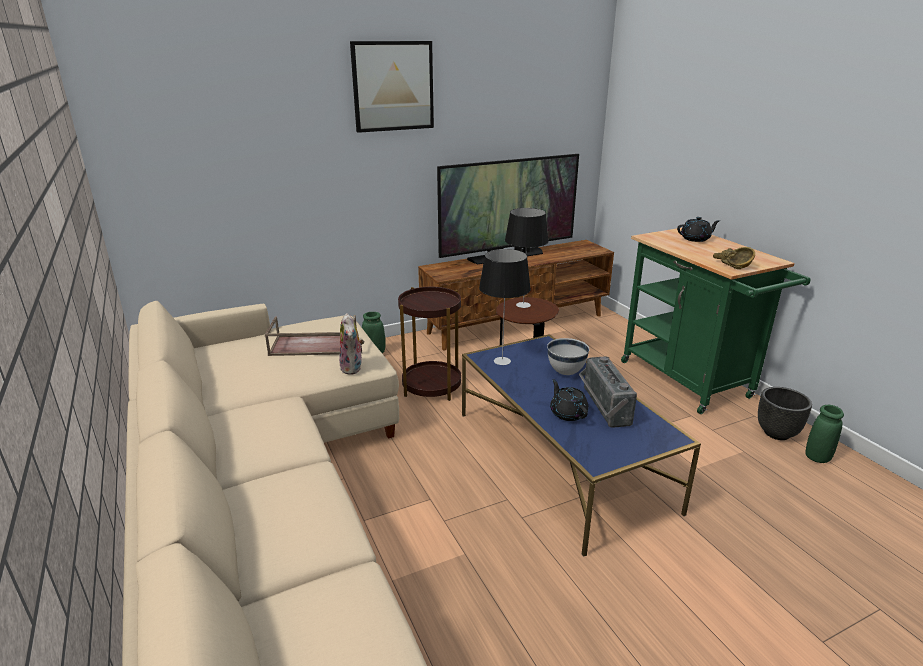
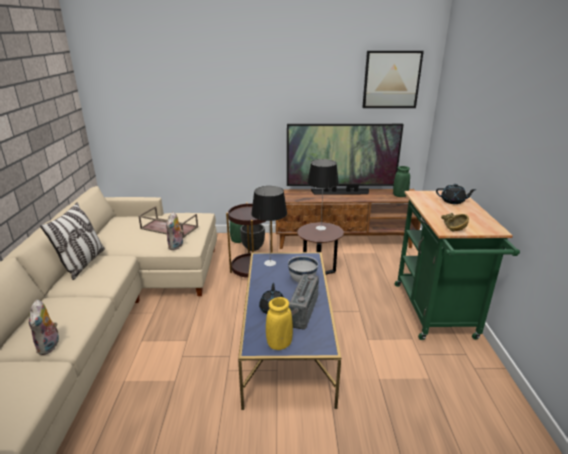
camera: 25 degrees right, 0 degrees up
picture [350,41,434,133] -> picture moved to [362,51,424,108]
black planter [758,387,812,440] -> black planter moved to [240,224,265,251]
green vase [805,405,844,463] -> green vase moved to [393,166,410,197]
none -> plush toy [29,300,60,355]
none -> pillow [40,202,105,280]
none -> yellow vase [266,297,293,350]

